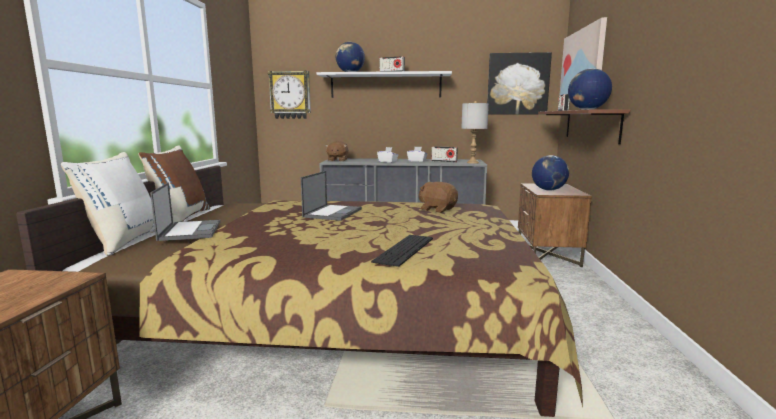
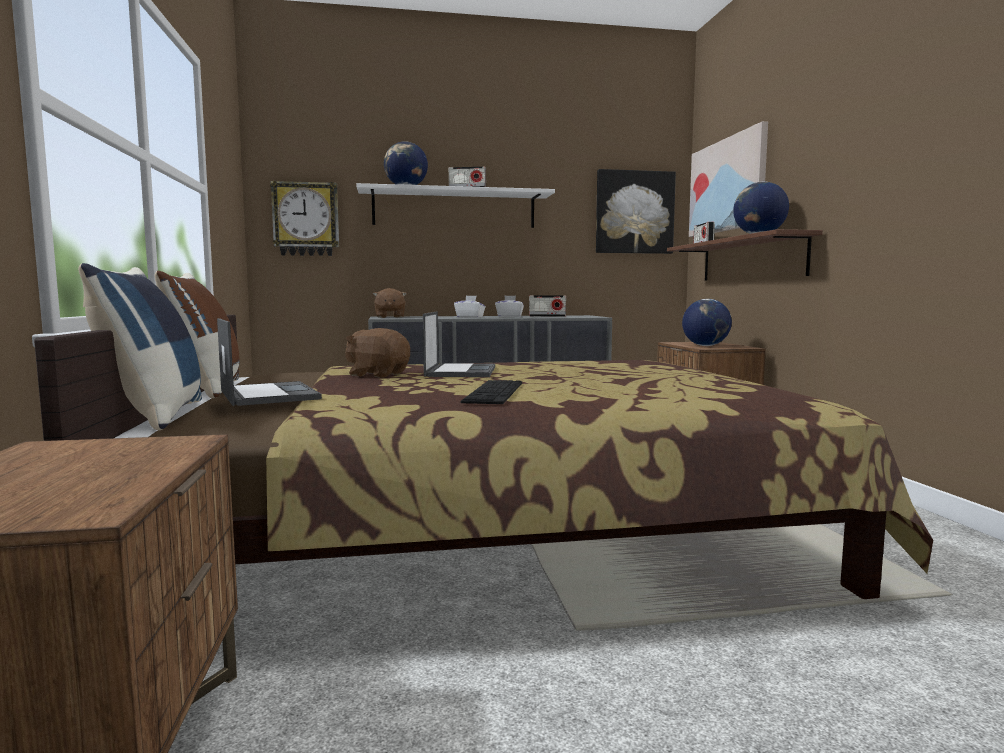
camera: 15 degrees left, 5 degrees down
white pillow [61,152,155,256] -> blue pillow [78,263,202,430]
keyboard [371,235,433,267] -> keyboard moved to [461,380,522,404]
brown plush toy [419,182,458,213] -> brown plush toy moved to [345,328,410,378]
grey table lamp [461,101,489,164] -> none

